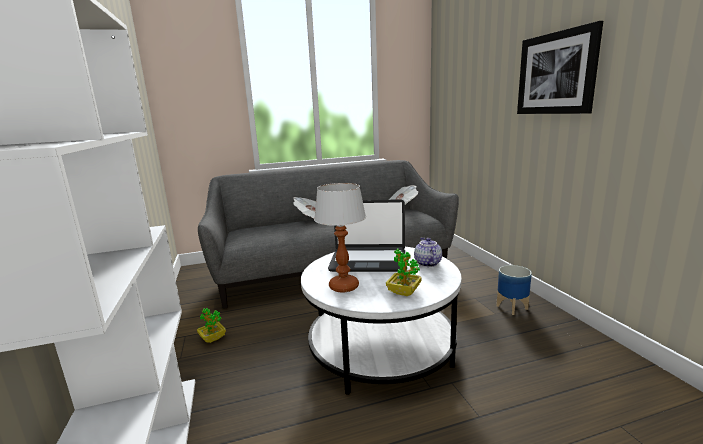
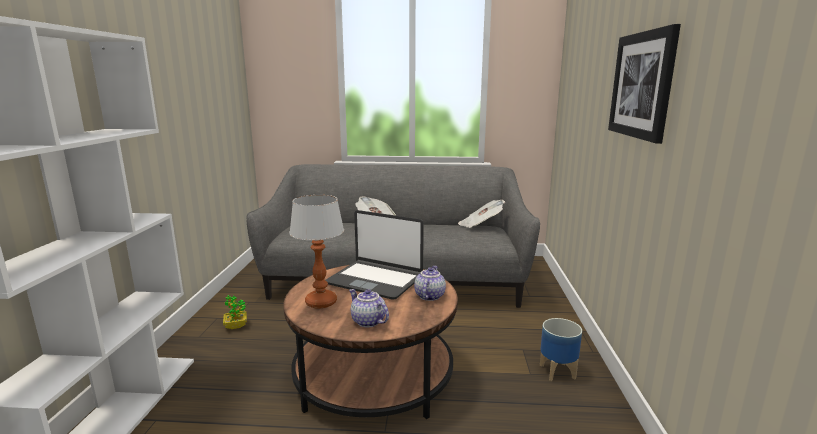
camera: 20 degrees right, 0 degrees up
white coffee table [301,247,462,395] -> brown coffee table [284,265,458,419]
potted plant [386,249,422,296] -> teapot [349,289,389,327]

